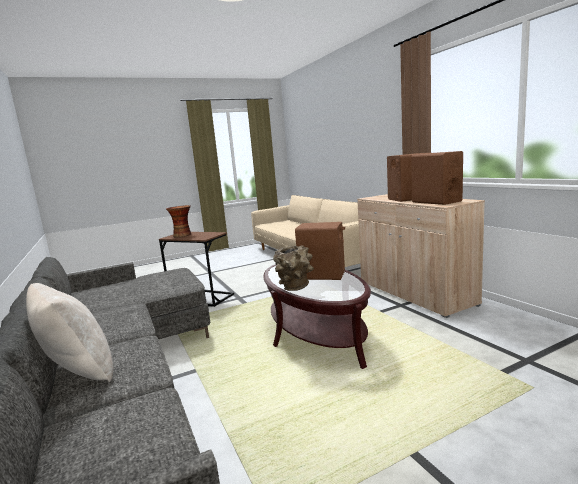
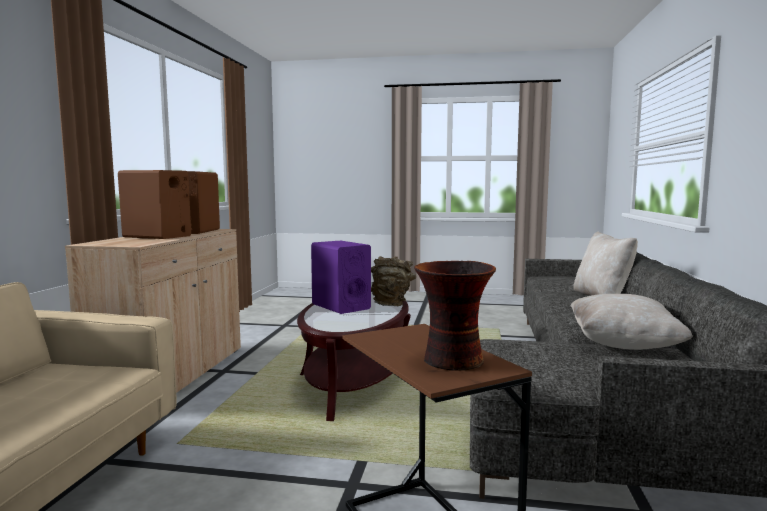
camera: 145 degrees left, 5 degrees down
brown speaker [295,222,345,280] -> purple speaker [311,241,371,314]
none -> beige pillow [571,294,692,350]

